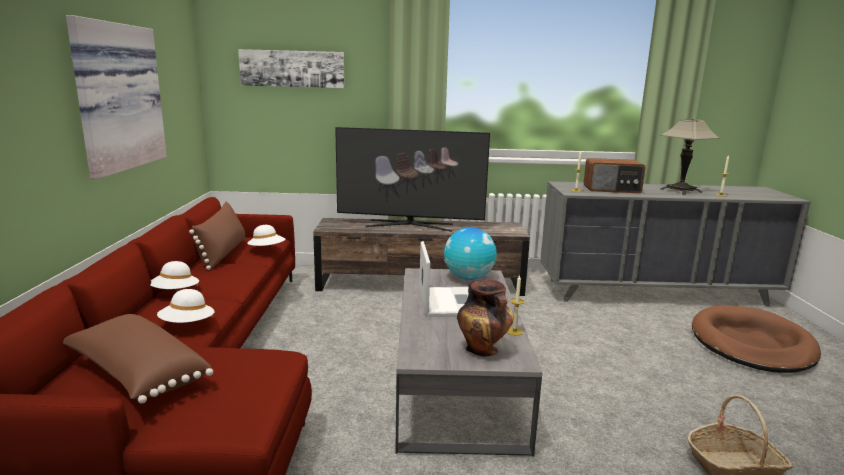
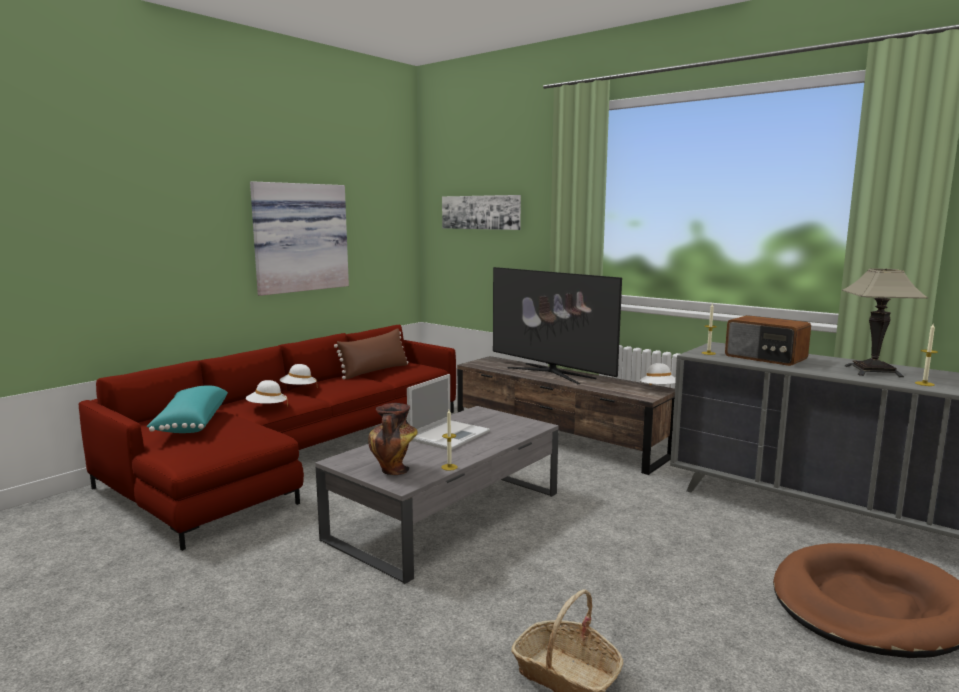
camera: 40 degrees right, 5 degrees down
brown pillow [63,314,213,404] -> turquoise pillow [146,385,228,433]
white hat [247,225,285,246] -> white hat moved to [640,363,676,385]
globe [444,227,497,280] -> none

